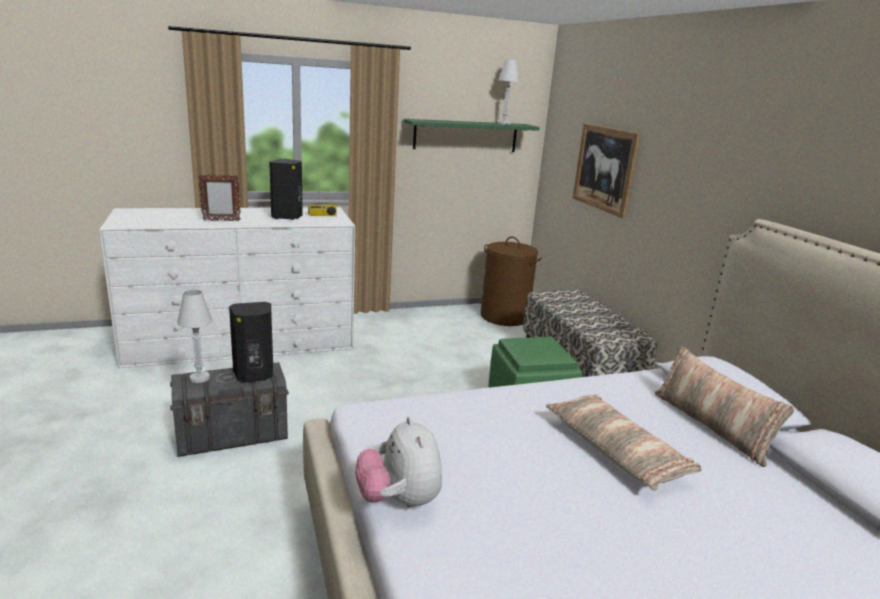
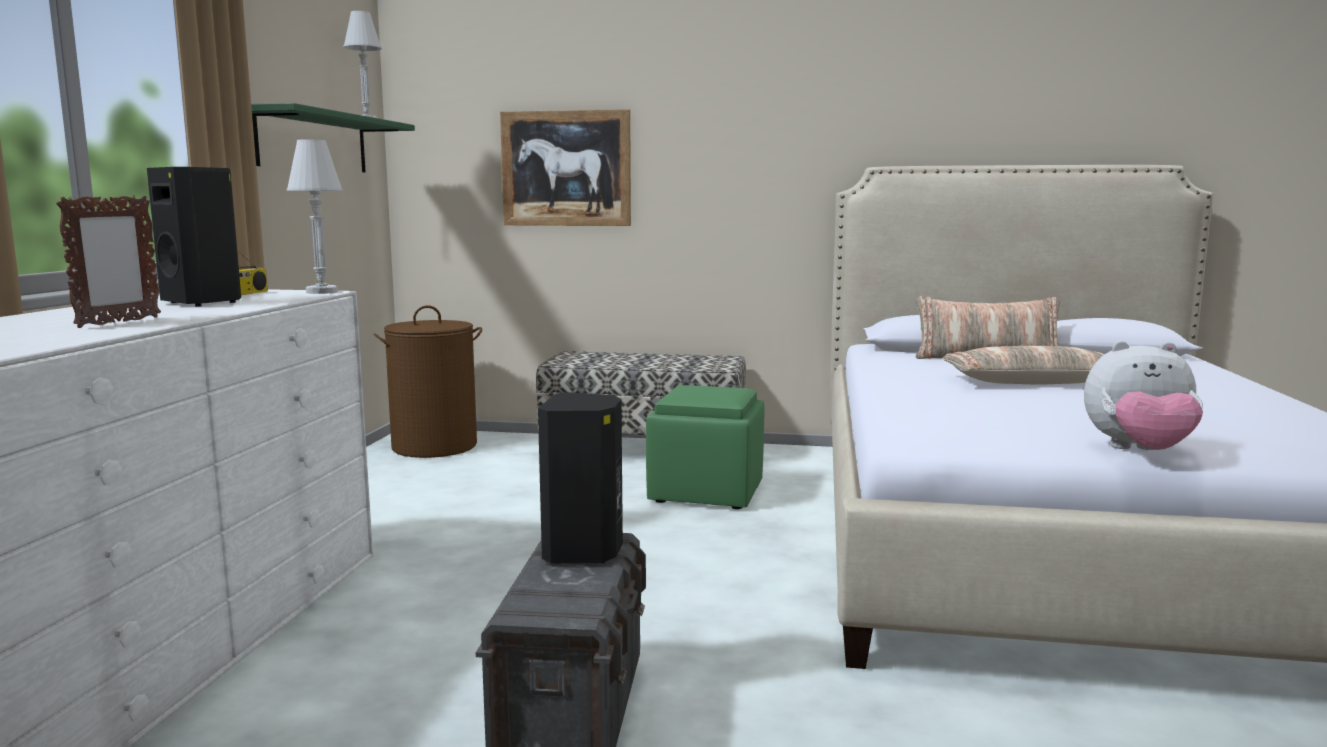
camera: 60 degrees left, 10 degrees down
white table lamp [177,290,213,383] -> white table lamp moved to [287,139,343,294]

